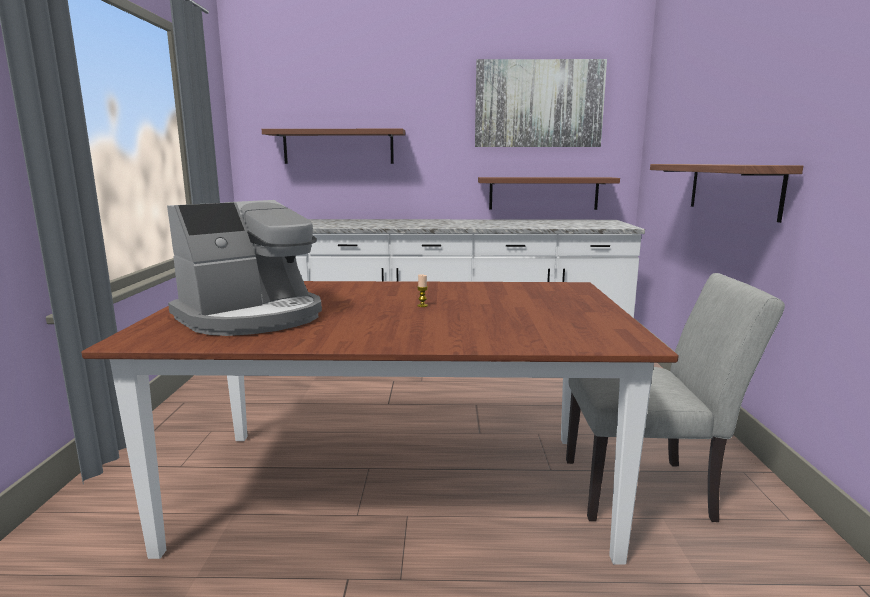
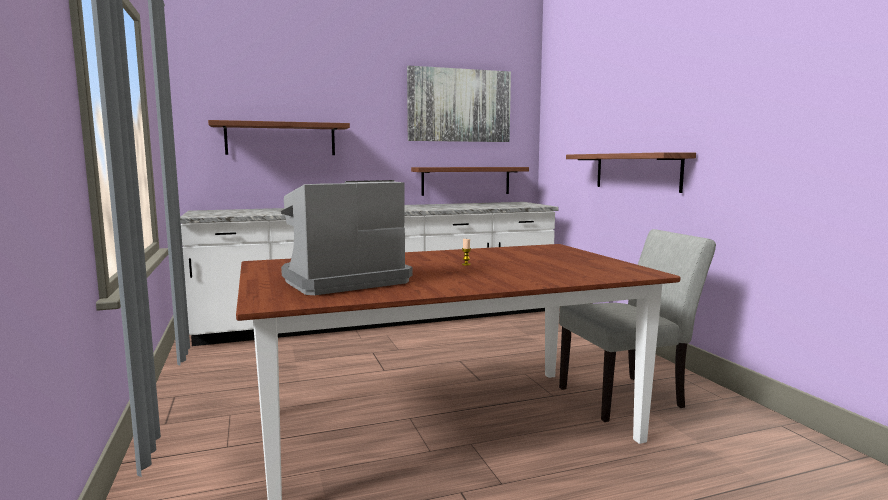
camera: 20 degrees left, 5 degrees down
coffee machine [167,200,322,336] -> coffee machine turned 150 degrees counterclockwise [281,180,412,295]

